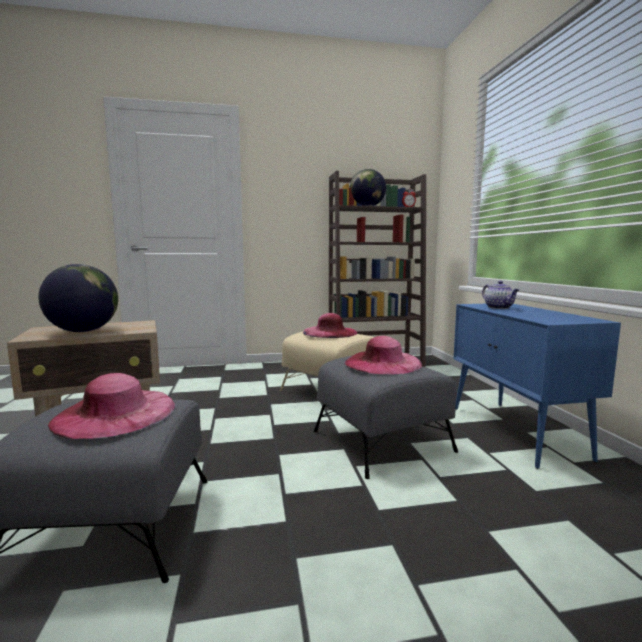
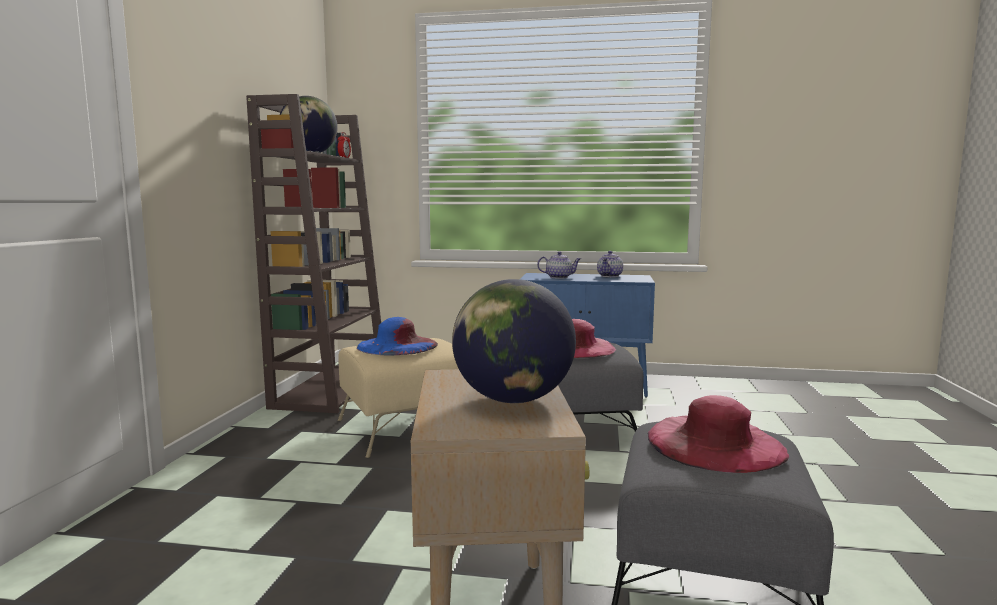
camera: 70 degrees left, 0 degrees up
pink hat [303,313,357,338] -> blue hat [357,317,438,356]
none -> teapot [597,251,623,277]

